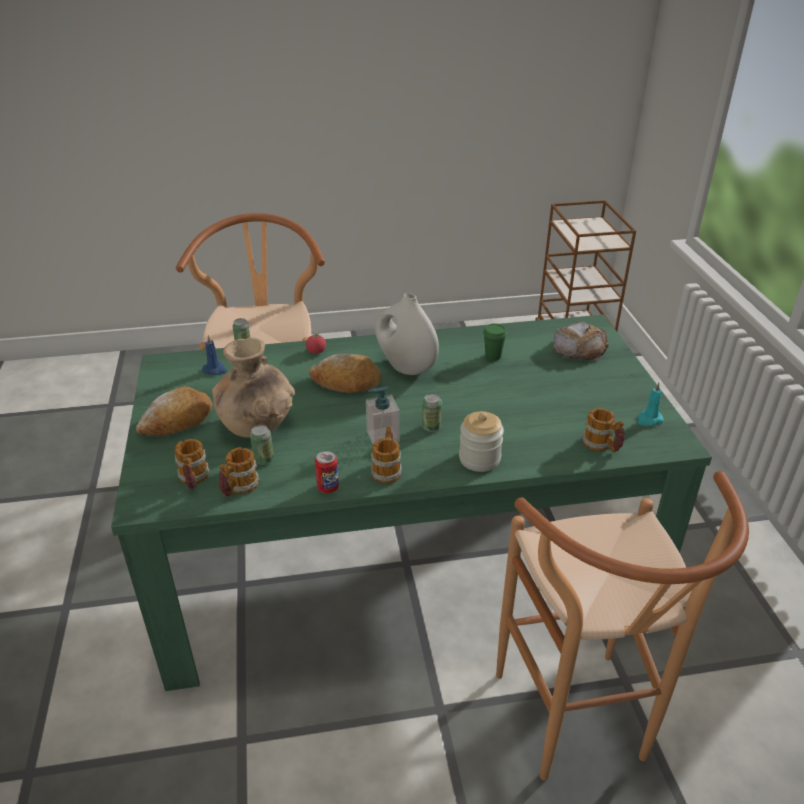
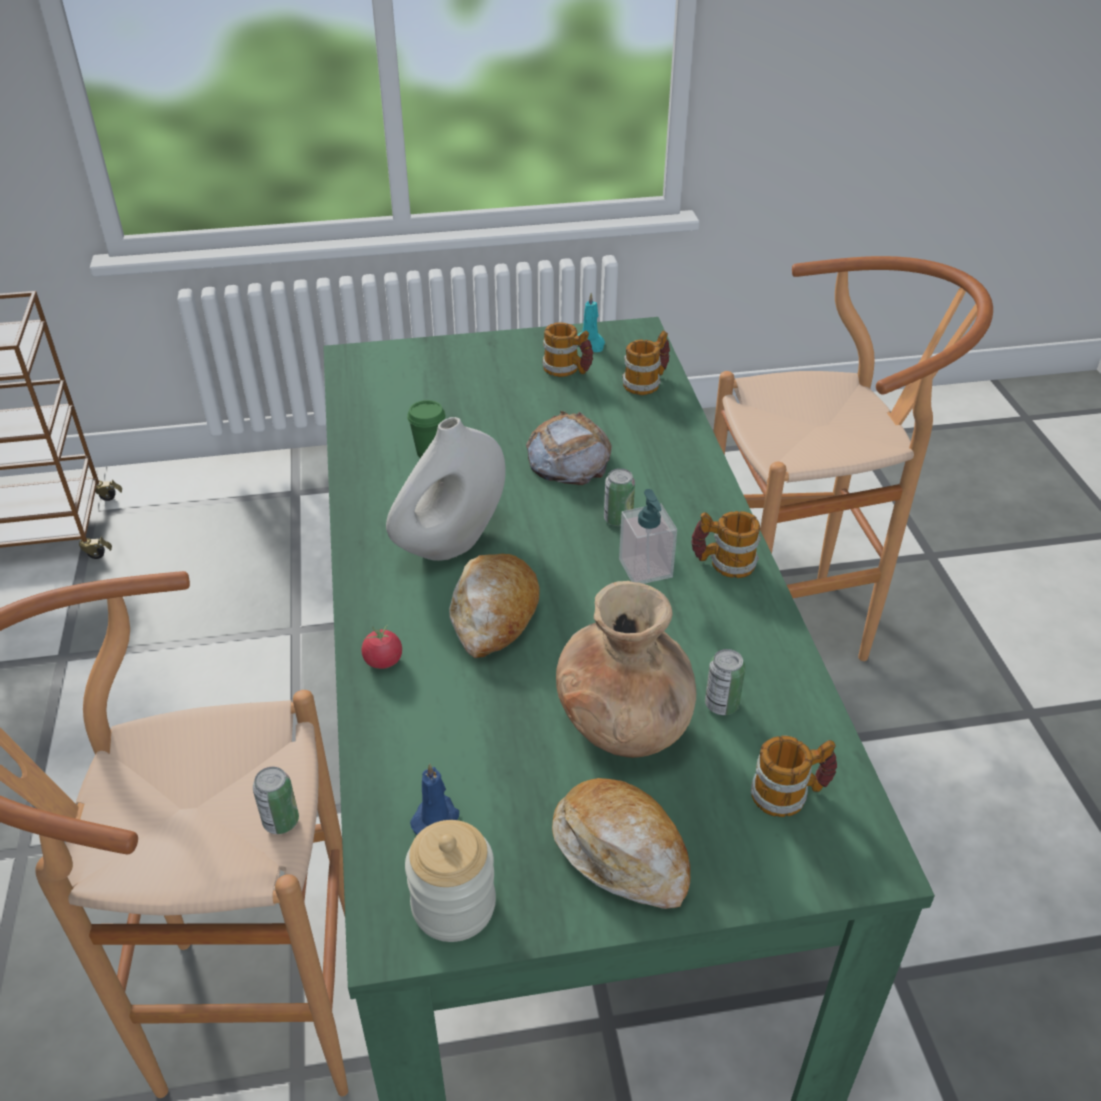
camera: 90 degrees left, 5 degrees up
mug [219,447,260,497] -> mug moved to [543,322,593,377]
can [315,451,339,493] -> none
jar [459,411,504,472] -> jar moved to [405,820,496,942]
bread [553,322,609,361] -> bread moved to [526,411,612,485]

